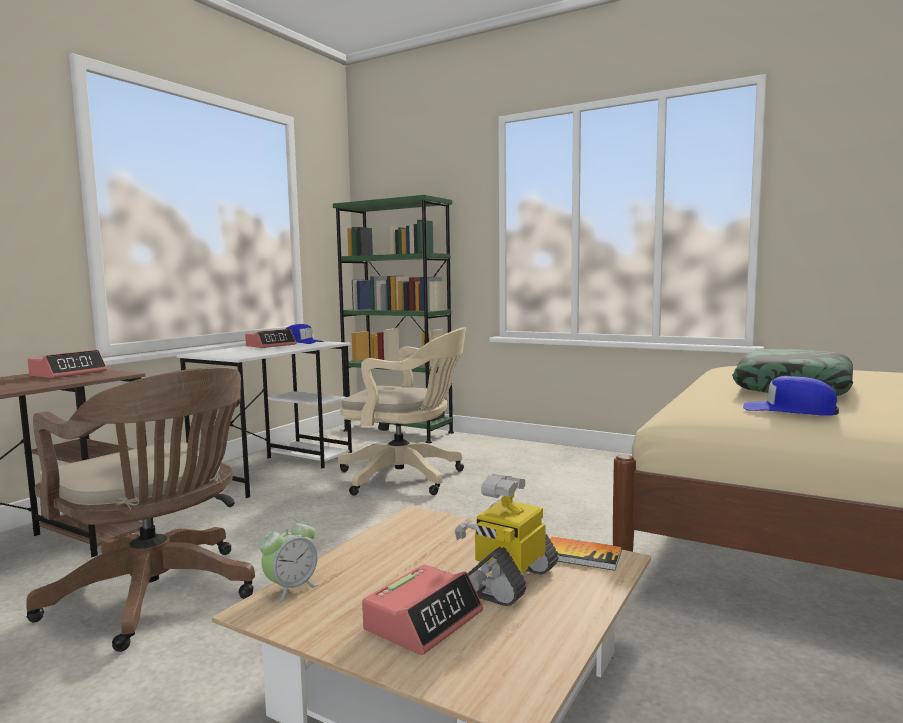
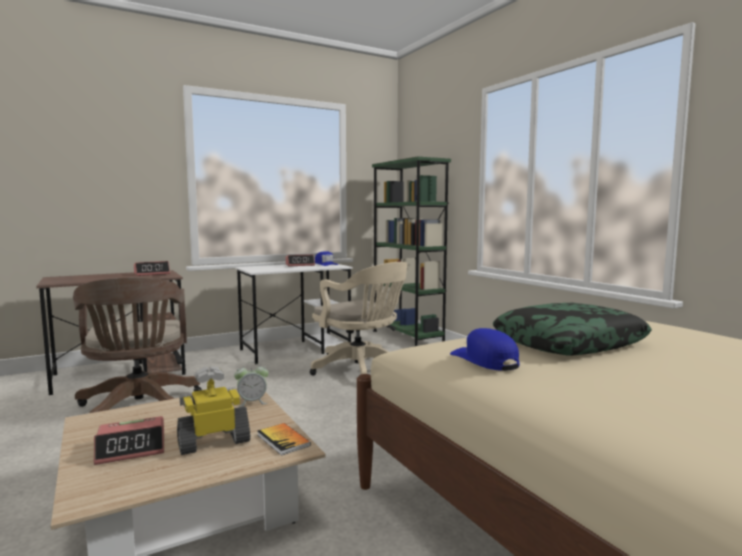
camera: 30 degrees right, 0 degrees up
alarm clock [259,517,320,603] -> alarm clock moved to [234,362,269,407]

